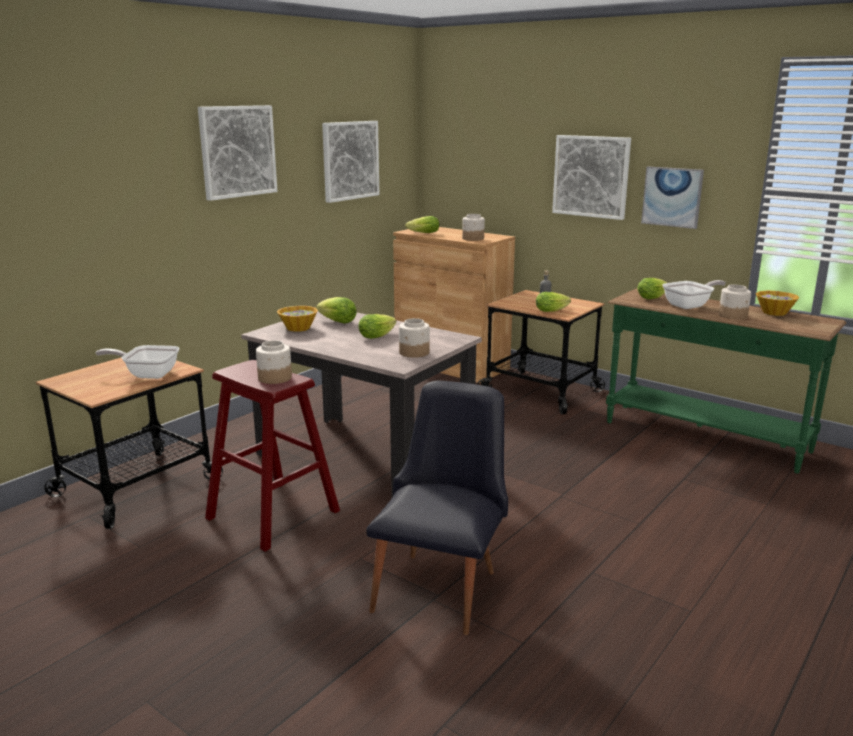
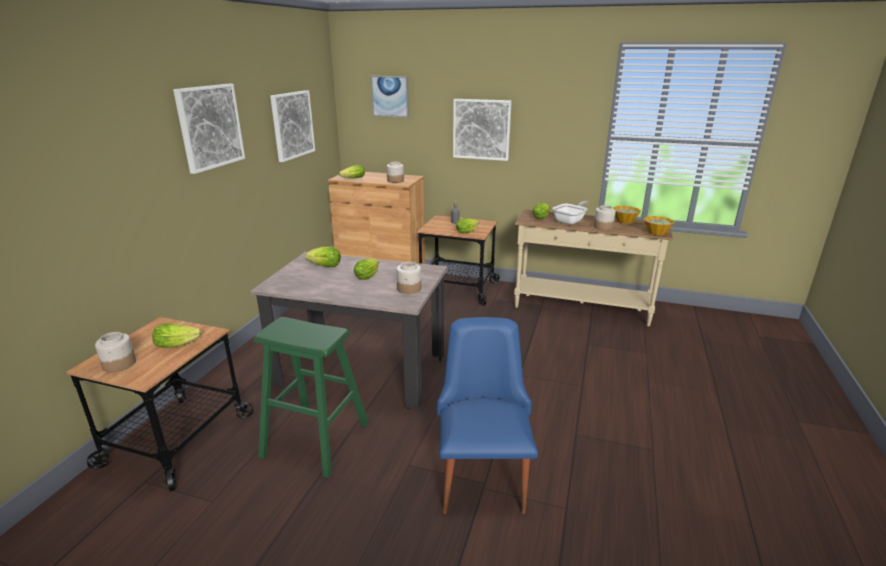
camera: 20 degrees left, 5 degrees up
frying pan [96,345,179,379] -> lettuce [152,323,201,348]
red stool [205,360,340,552] -> green stool [253,317,369,478]
jar [256,340,292,384] -> jar moved to [95,332,136,373]
bowl [277,306,318,332] -> bowl moved to [644,216,675,235]
black chair [366,381,508,635] -> blue chair [437,317,538,514]
green console table [606,288,846,474] -> beige console table [514,210,673,326]
picture [641,166,704,229] -> picture moved to [371,76,409,118]

